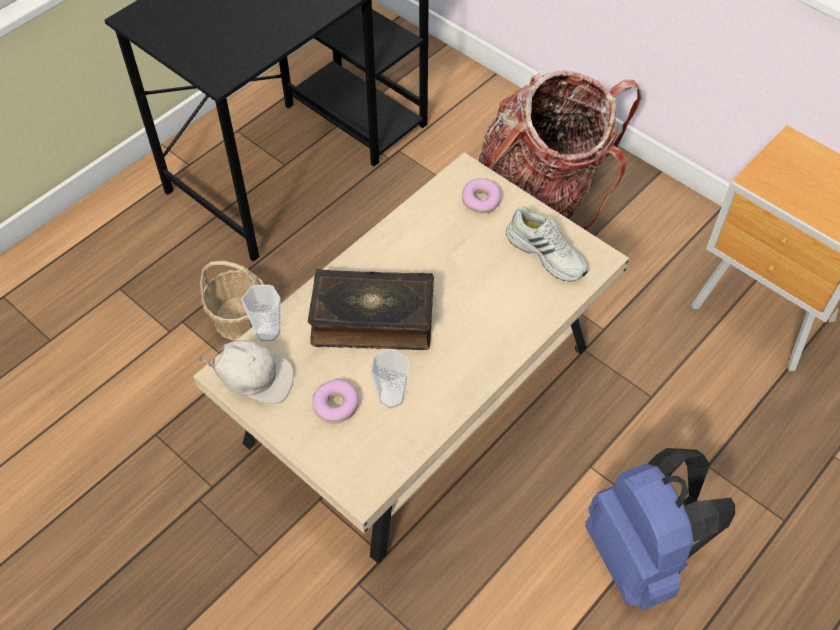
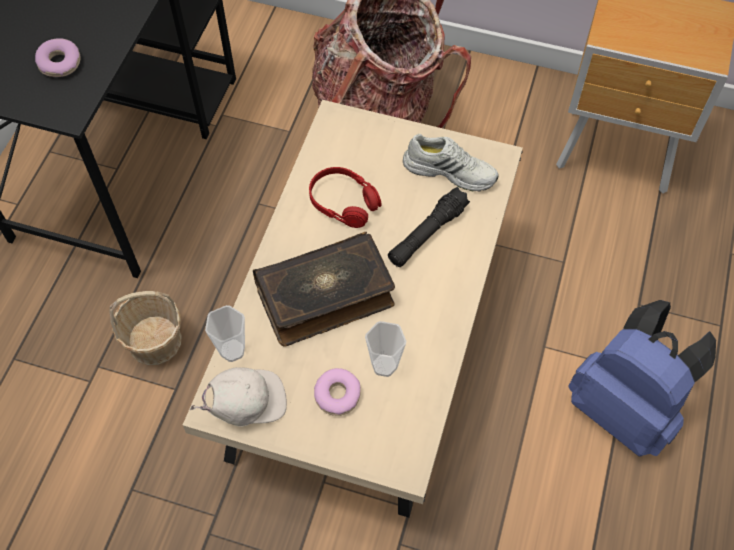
camera: 25 degrees left, 5 degrees up
donut [462,178,502,214] -> donut moved to [35,38,81,77]
none -> red headphones [309,167,382,228]
none -> black flashlight [388,187,470,267]

